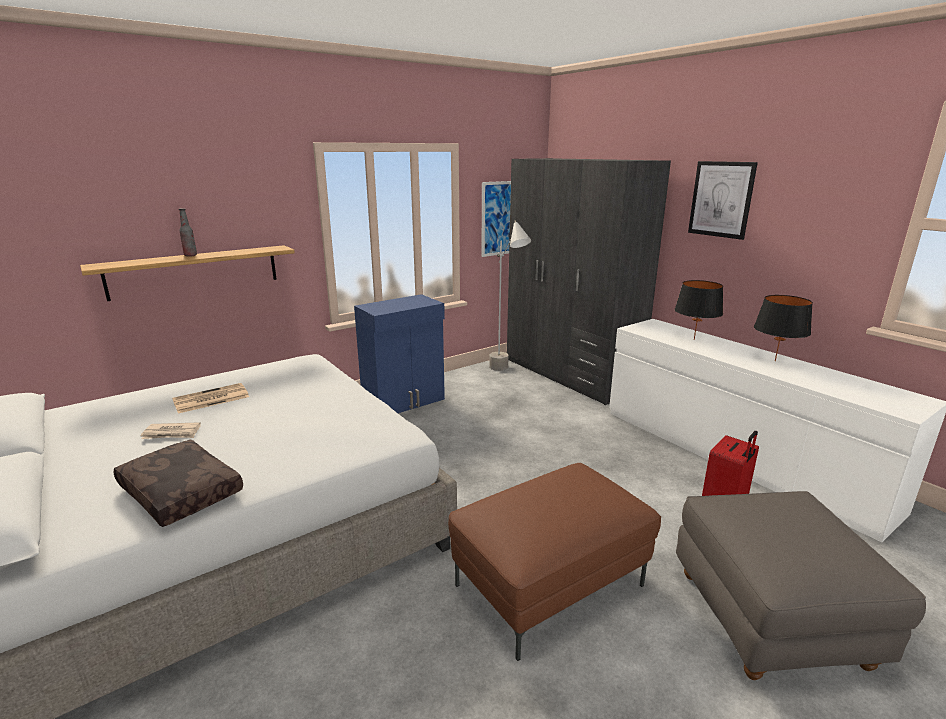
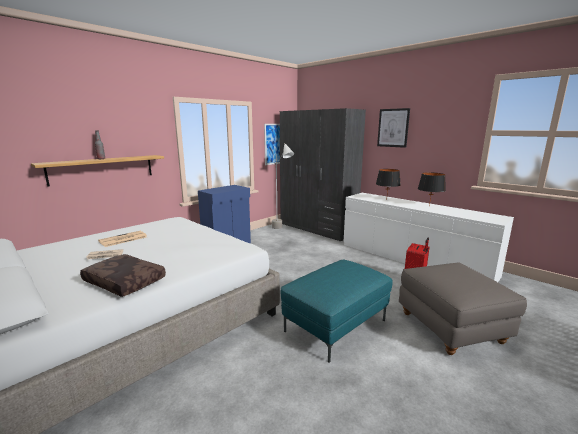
camera: 10 degrees left, 5 degrees down
brown ottoman [448,463,661,661] -> turquoise ottoman [280,260,393,363]

